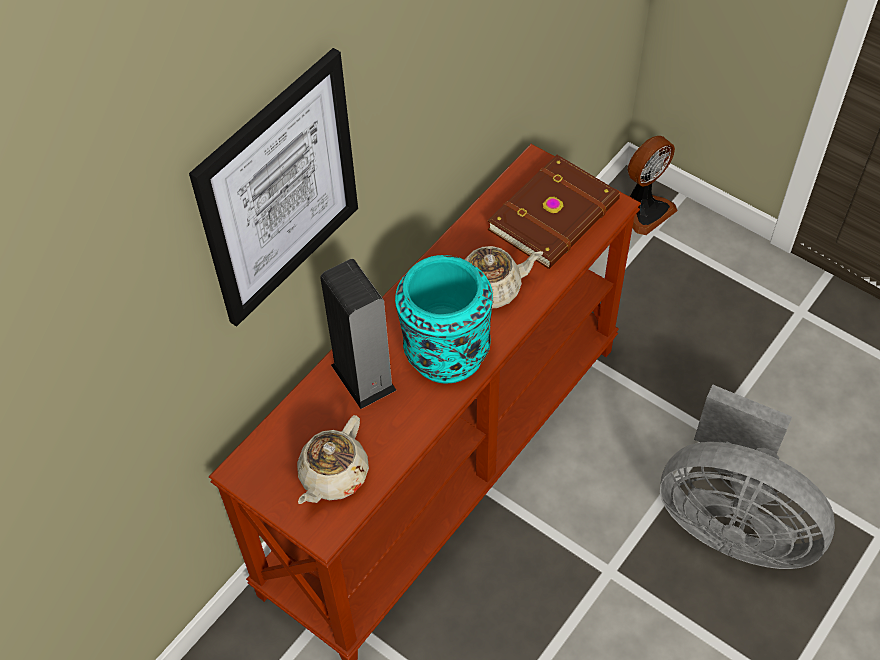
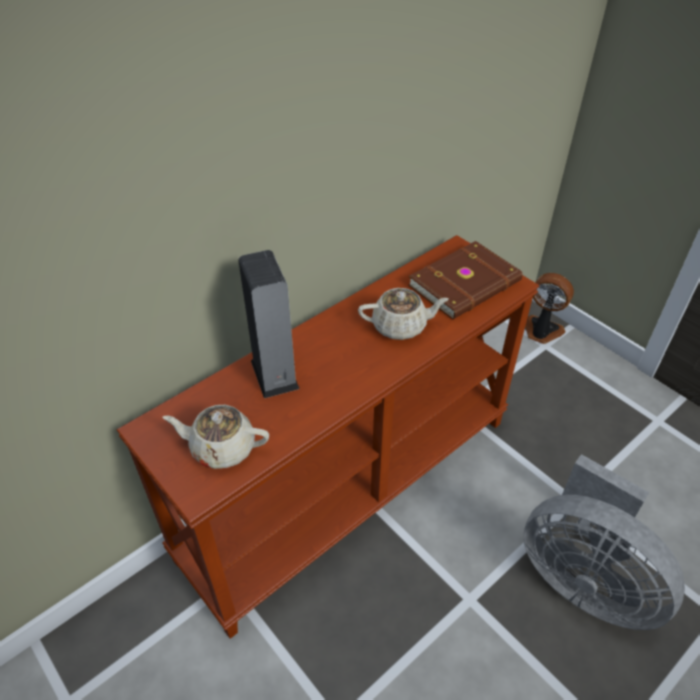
camera: 10 degrees right, 10 degrees down
picture [189,48,358,327] -> none
beige teapot [297,415,369,504] -> beige teapot turned 60 degrees clockwise [163,405,269,469]
turquoise vase [395,255,493,383] -> none
fan [627,136,678,235] -> fan turned 120 degrees counterclockwise [526,273,574,344]

